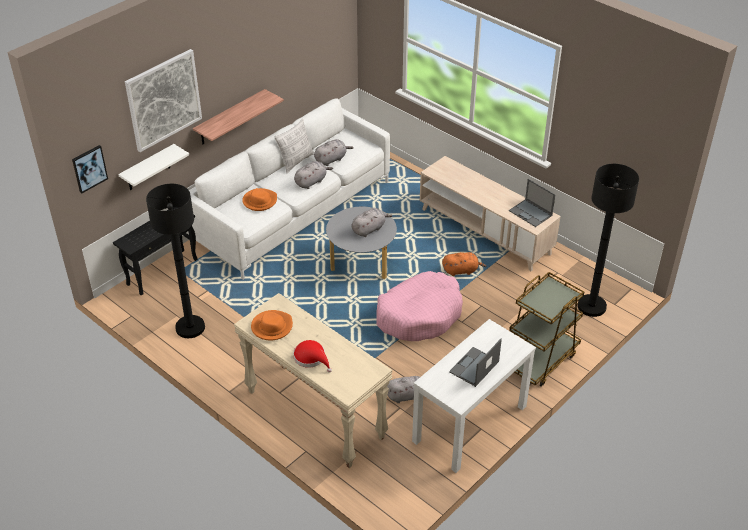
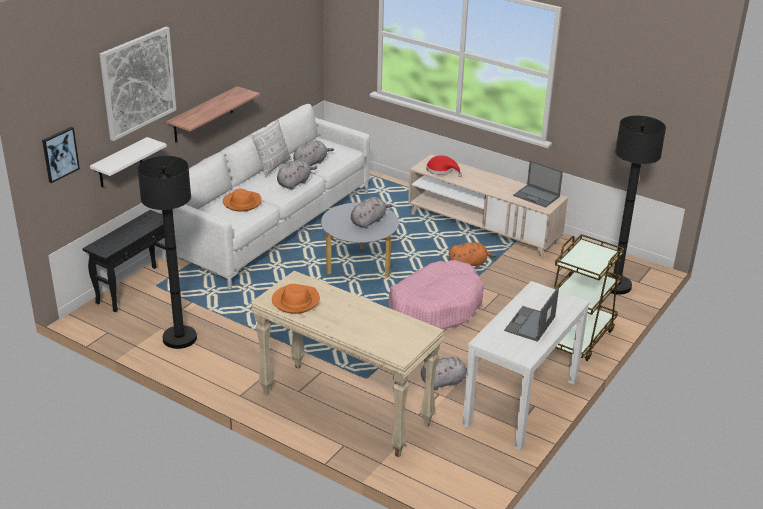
camera: 10 degrees left, 10 degrees down
red hat [293,340,332,372] -> red hat moved to [426,155,462,177]

